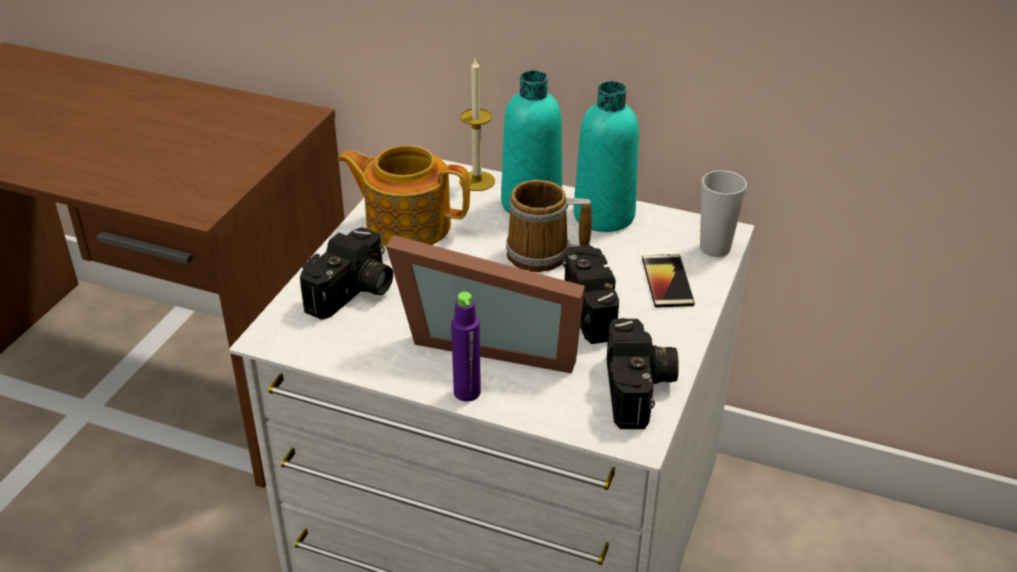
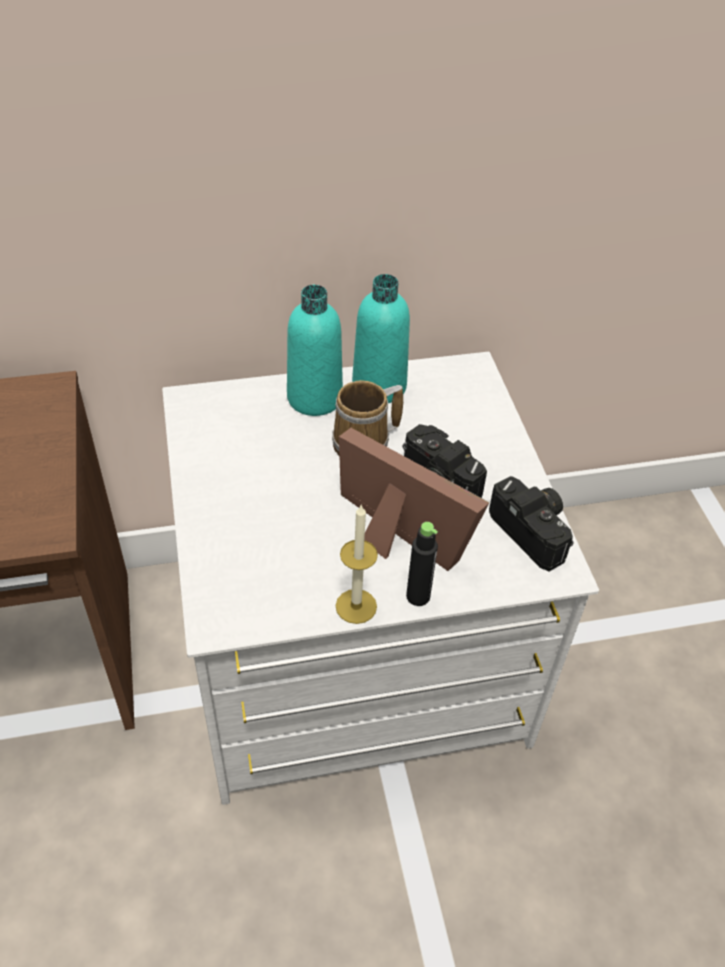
camera: 35 degrees left, 10 degrees up
camera [300,227,393,320] -> none
teapot [337,145,470,246] -> none
picture frame [386,235,585,374] -> picture frame turned 120 degrees counterclockwise [339,428,490,571]
purple bottle [451,292,481,402] -> black bottle [406,522,438,606]
candle [459,59,495,191] -> candle moved to [336,504,378,624]
phone [642,254,695,308] -> none
cup [700,170,747,257] -> none

